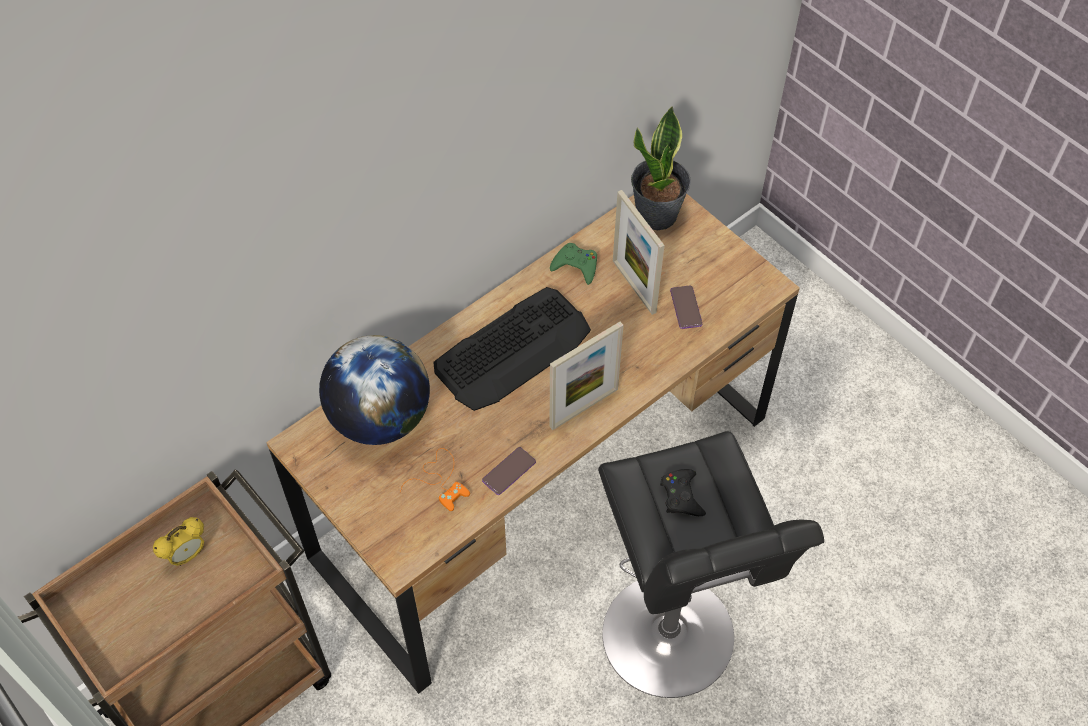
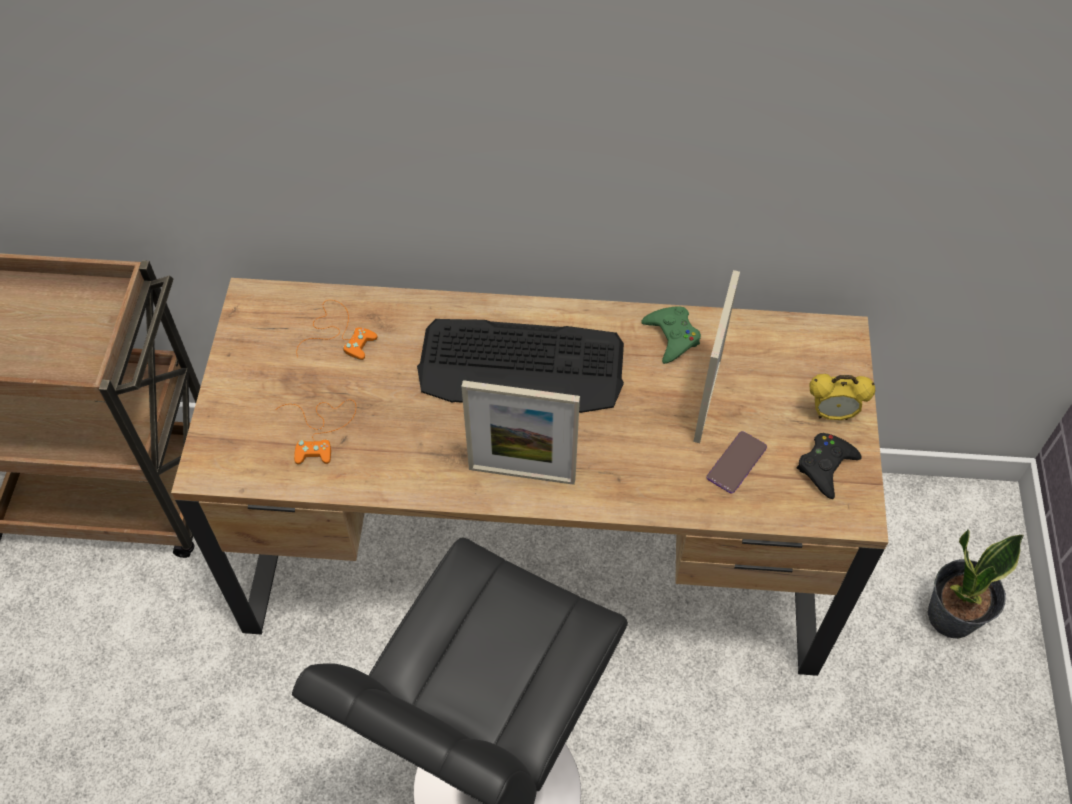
camera: 45 degrees right, 0 degrees up
alarm clock [153,517,204,566] -> alarm clock moved to [809,374,875,420]
globe [319,335,430,445] -> orange game controller [296,300,377,360]
phone [482,447,536,495] -> none
potted plant [631,106,691,230] -> potted plant moved to [927,529,1024,639]
black game controller [660,469,706,516] -> black game controller moved to [796,433,862,499]

